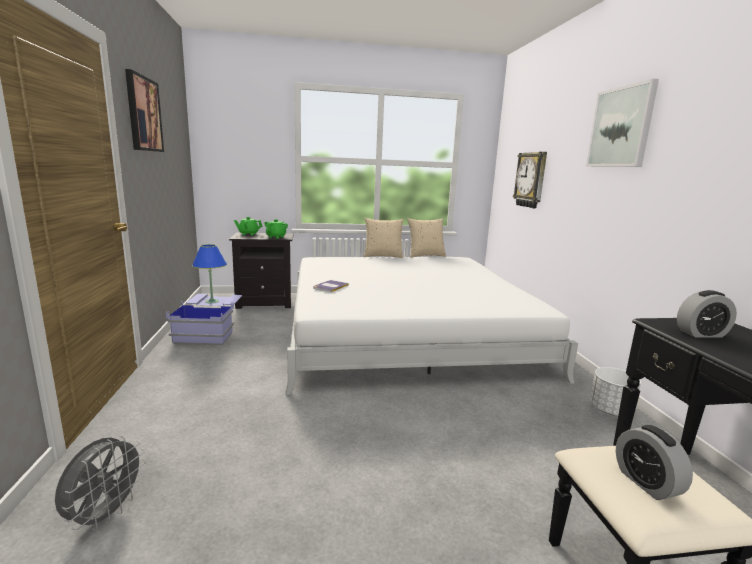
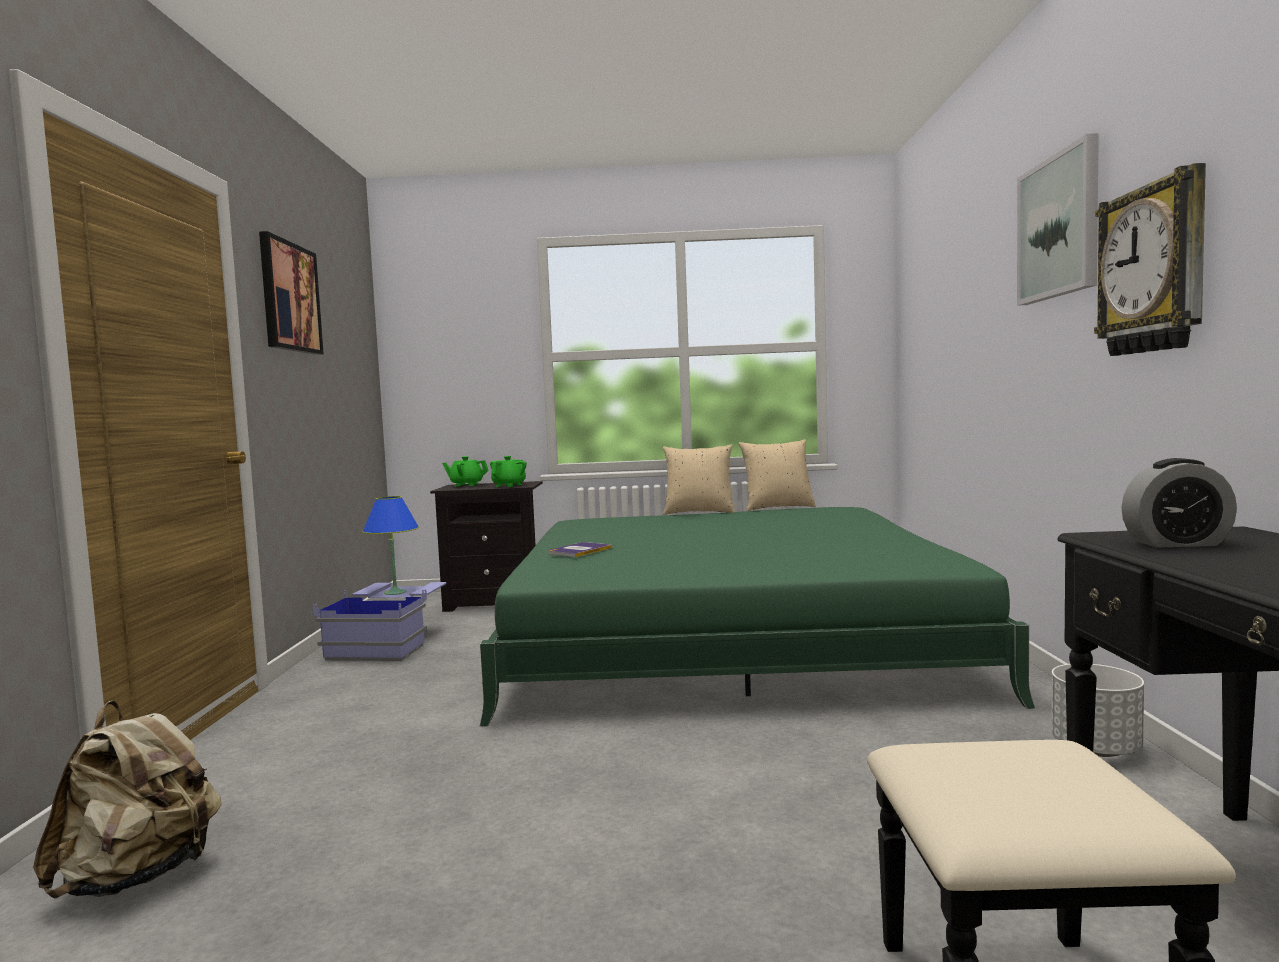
camera: 10 degrees right, 10 degrees down
grey fan [55,436,146,531] -> beige backpack [33,701,221,898]
white bed [285,257,578,395] -> green bed [480,507,1035,727]
wall clock [513,152,547,208] -> wall clock moved to [1094,163,1206,356]
alarm clock [616,425,693,500] -> none

